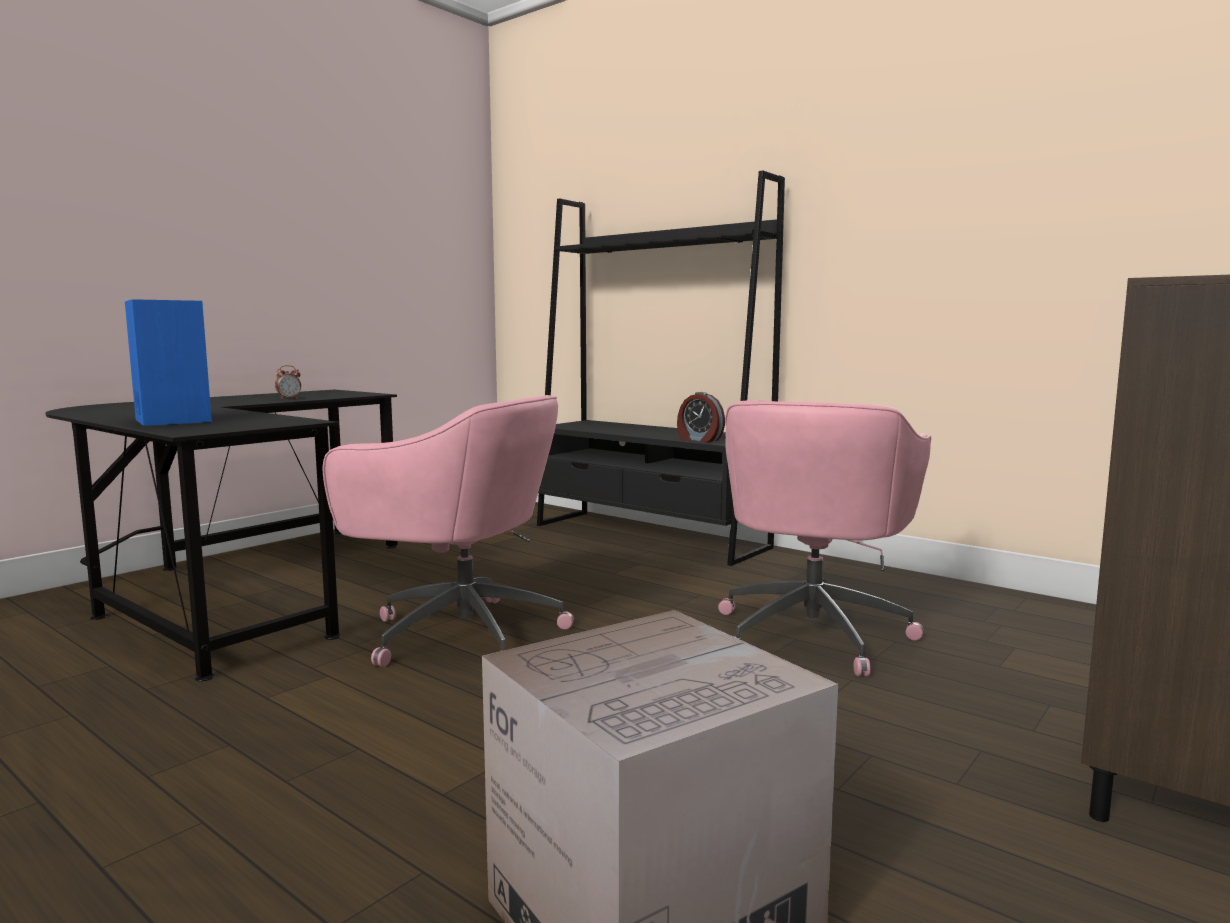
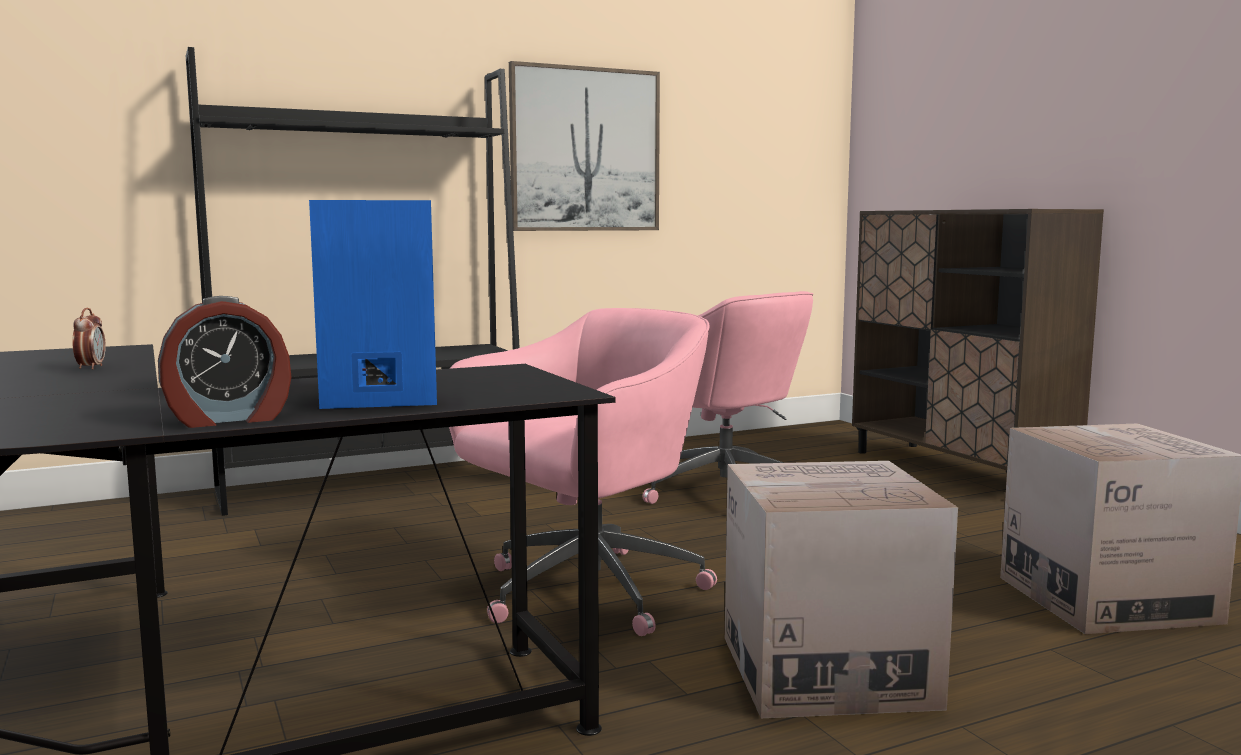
camera: 65 degrees left, 0 degrees up
alarm clock [677,392,725,442] -> alarm clock moved to [158,296,291,428]
none -> picture [509,61,660,231]
none -> cardboard box [725,461,958,718]

